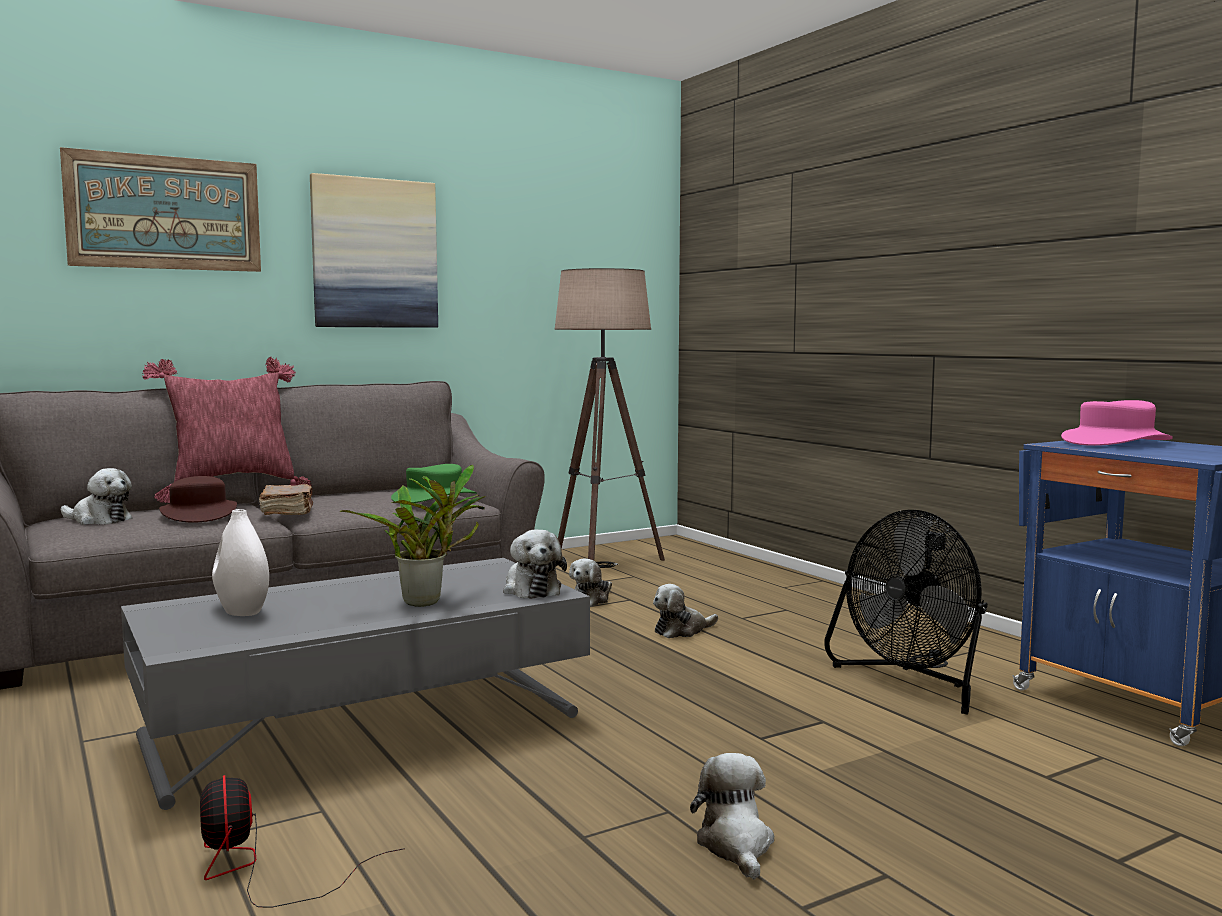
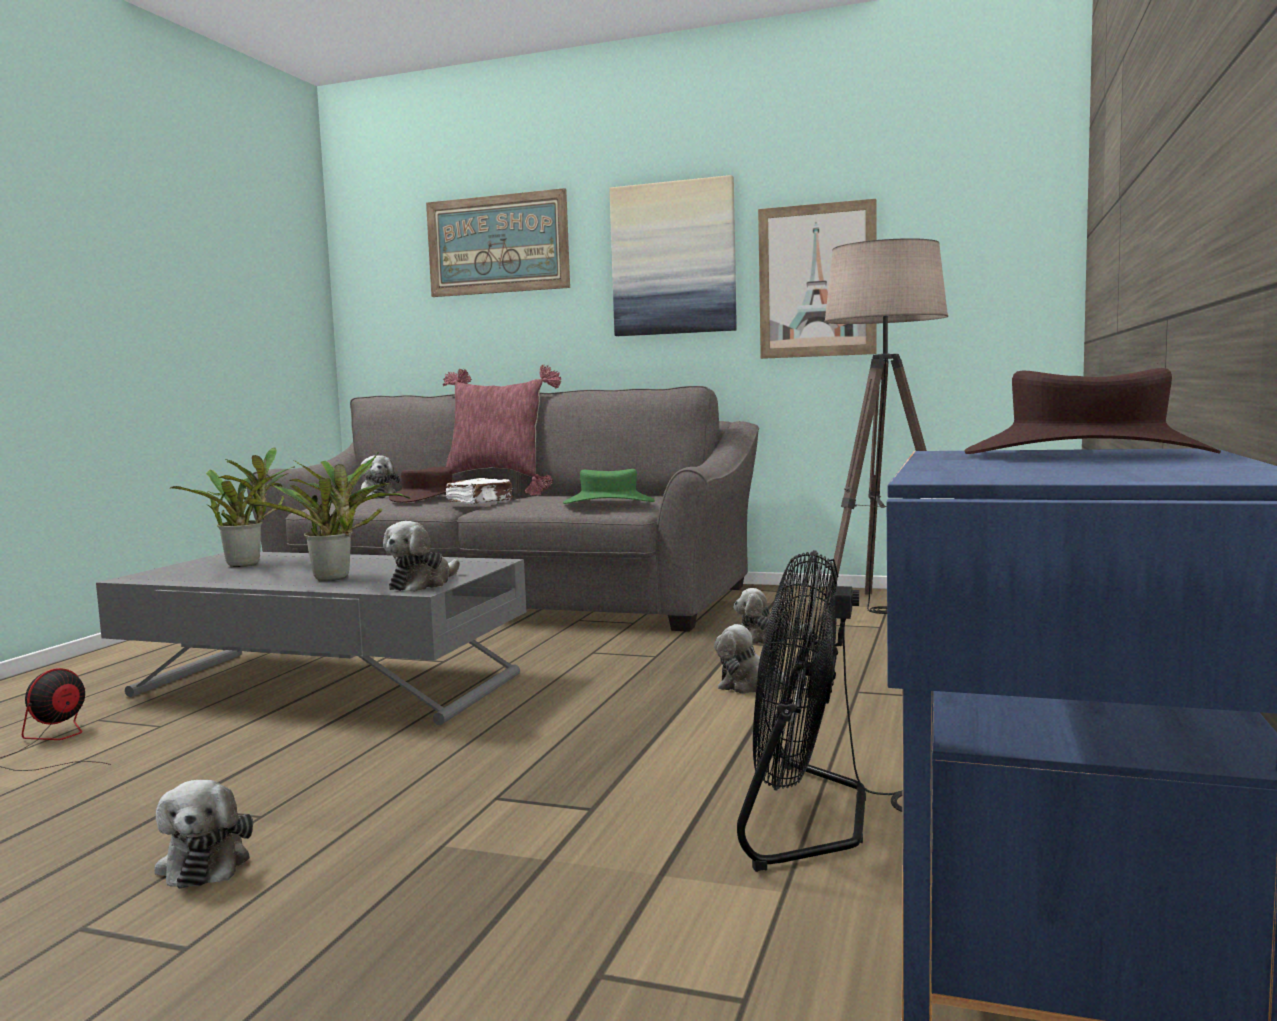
camera: 50 degrees right, 0 degrees up
white vase [212,509,269,616] -> potted plant [170,447,295,567]
brown book [259,484,313,515] -> white book [445,478,513,504]
plush toy [690,753,774,880] -> plush toy turned 120 degrees clockwise [154,780,253,889]
pink hat [1061,400,1173,446] -> brown hat [964,368,1221,454]
none -> picture [758,199,877,359]

